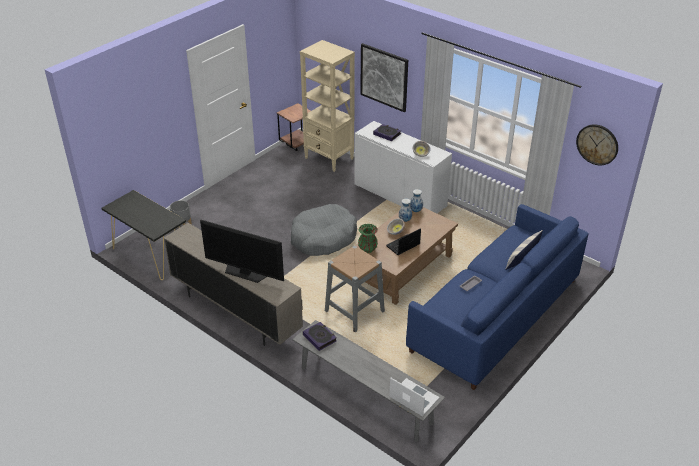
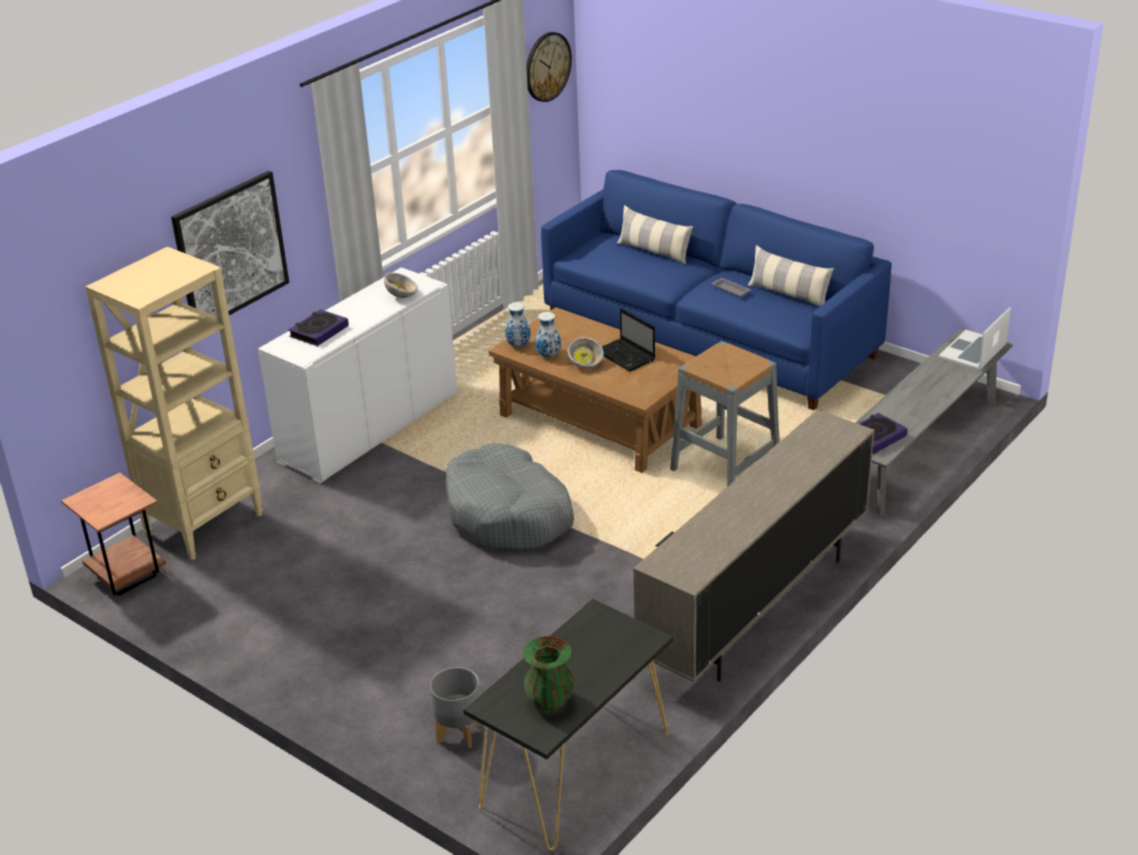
camera: 90 degrees left, 5 degrees down
television [200,219,284,283] -> none
green vase [358,224,378,253] -> green vase moved to [522,636,574,710]
none -> pillow [748,245,834,306]

